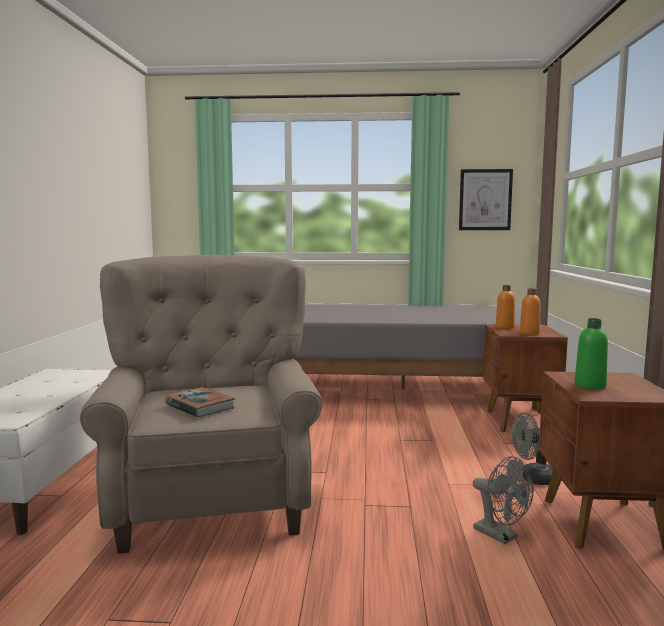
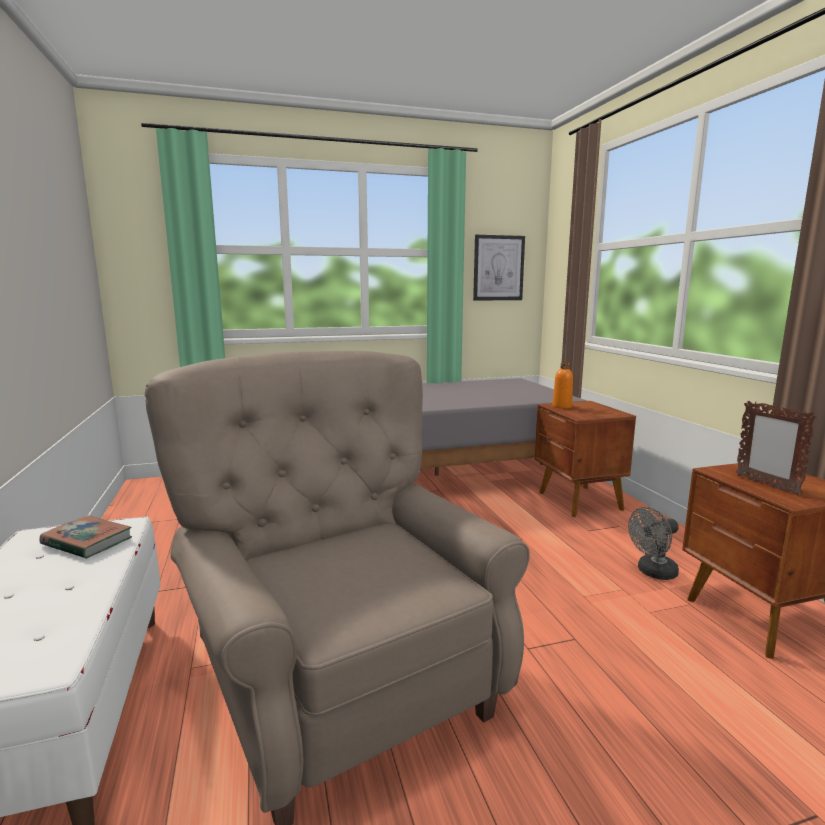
camera: 20 degrees left, 5 degrees up
book [165,387,235,418] -> book moved to [39,516,132,559]
grey fan [473,456,534,544] -> none
orange bottle [520,288,540,335] -> none
green bottle [575,318,608,389] -> picture frame [736,401,817,495]

